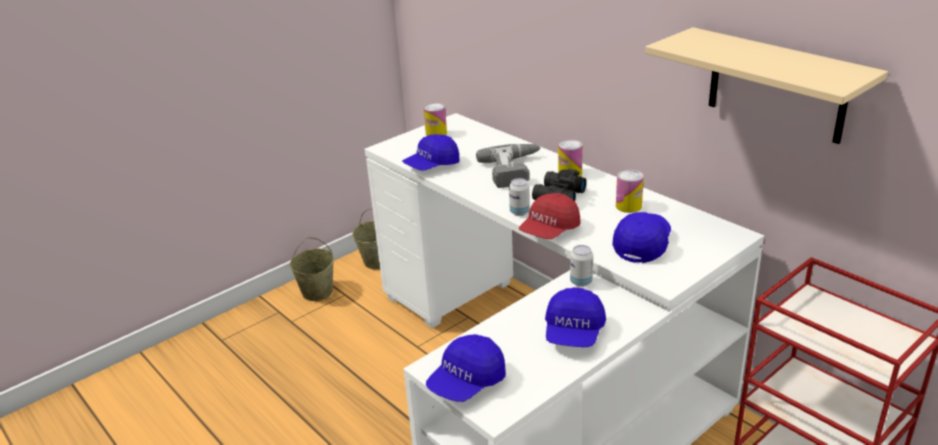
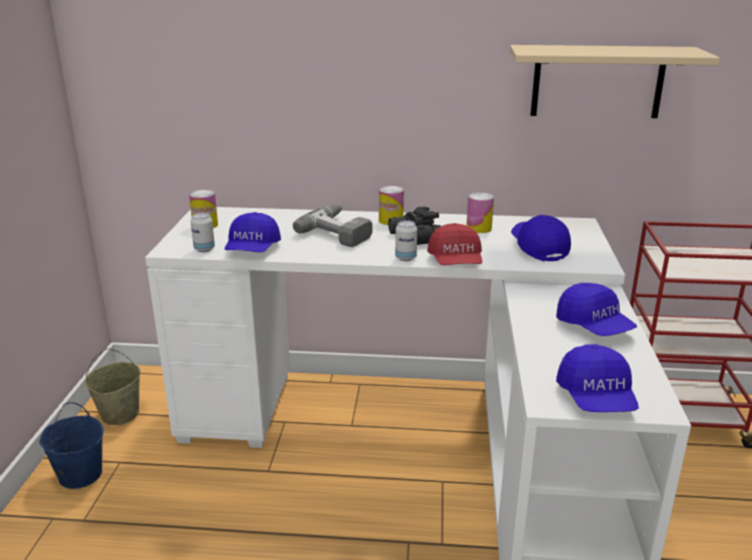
camera: 45 degrees left, 5 degrees down
beige bucket [290,237,334,301] -> blue bucket [39,402,104,489]
can [570,245,593,287] -> can moved to [191,213,215,252]

